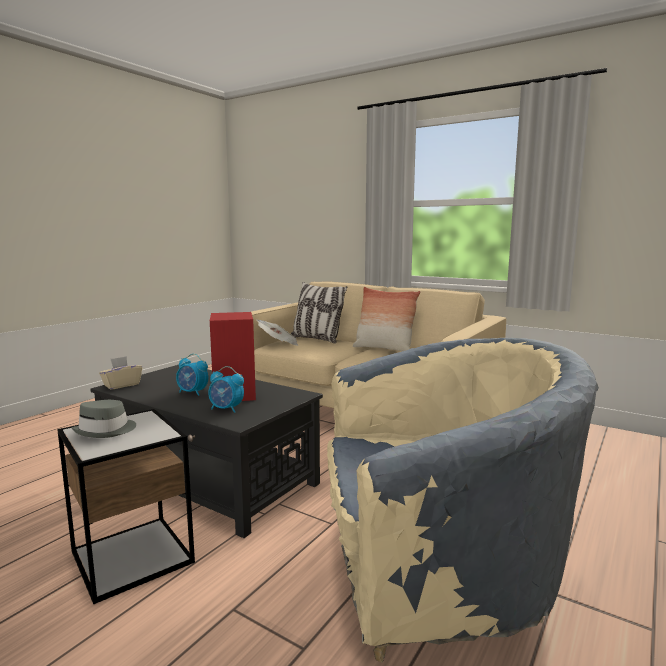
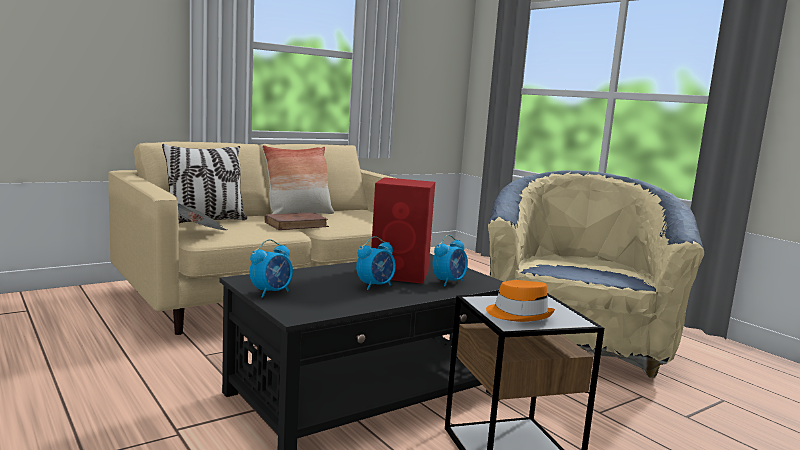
camera: 70 degrees left, 0 degrees up
grey hat [71,400,136,438] -> orange hat [486,280,555,322]
beige tissue box [99,356,142,390] -> none
none -> alarm clock [250,239,293,298]
none -> brown book [265,212,329,230]

